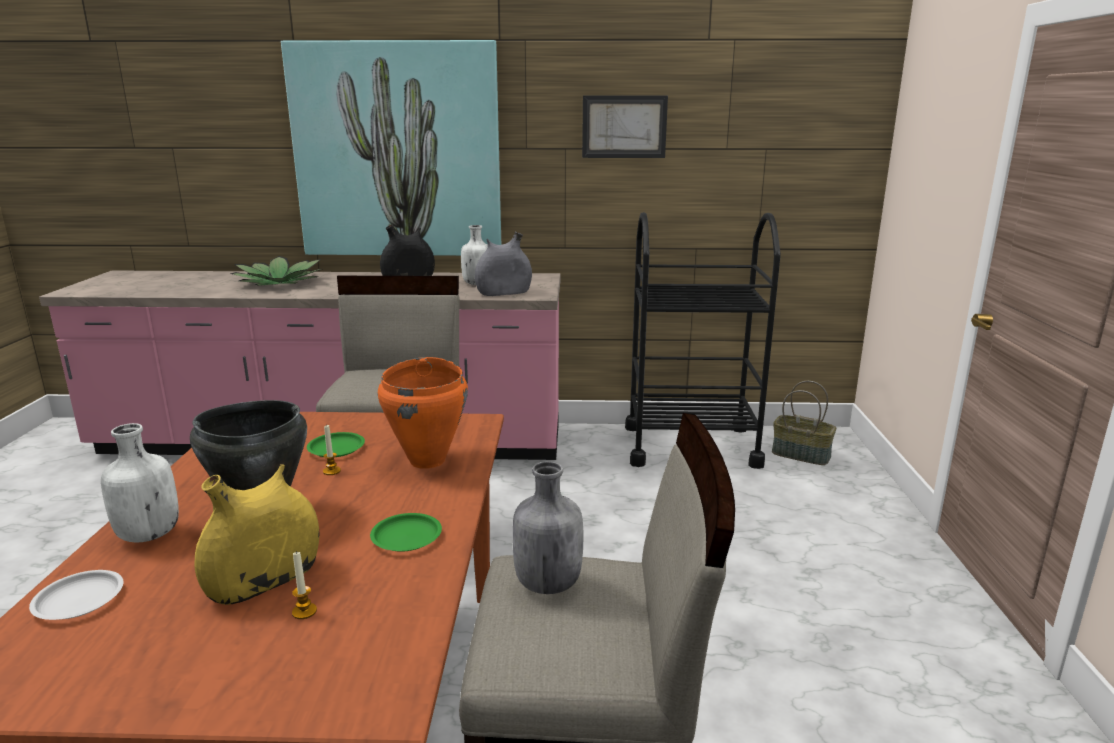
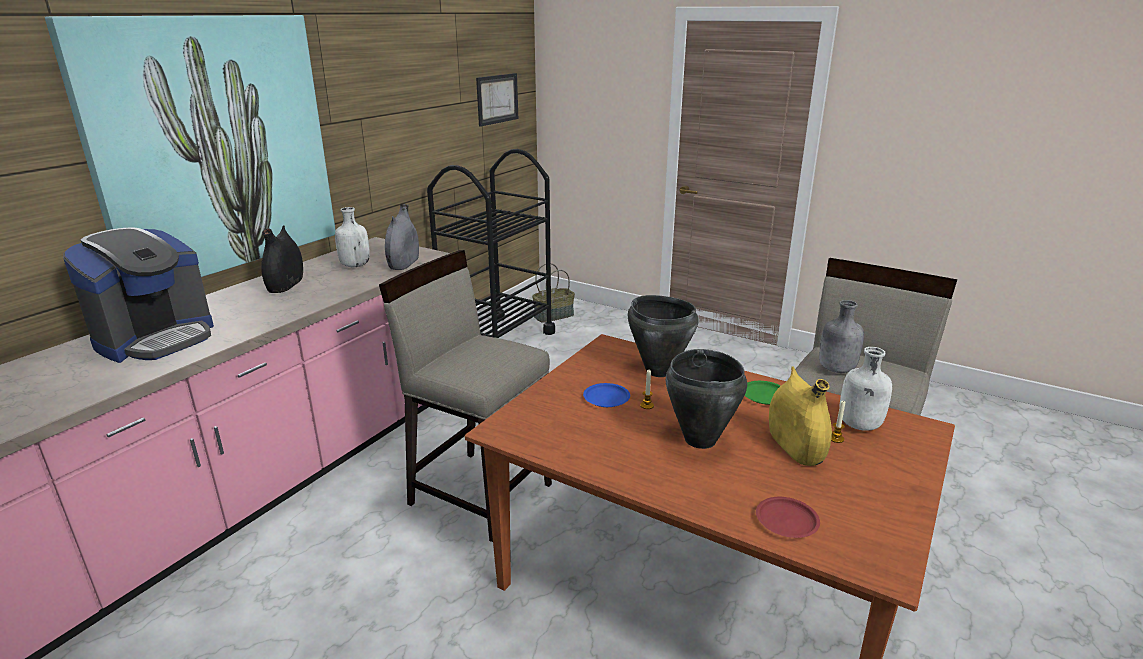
camera: 60 degrees left, 5 degrees up
white plate [29,570,124,620] -> red plate [756,497,820,538]
white bottle [101,423,179,542] -> white bottle moved to [839,347,892,431]
potted plant [230,256,321,286] -> coffee machine [63,227,214,363]
green plate [307,432,365,457] -> blue plate [583,383,630,407]
orange cooking pot [378,357,468,469] -> black cooking pot [628,295,699,377]
picture [582,96,668,158] -> picture moved to [476,73,518,127]

